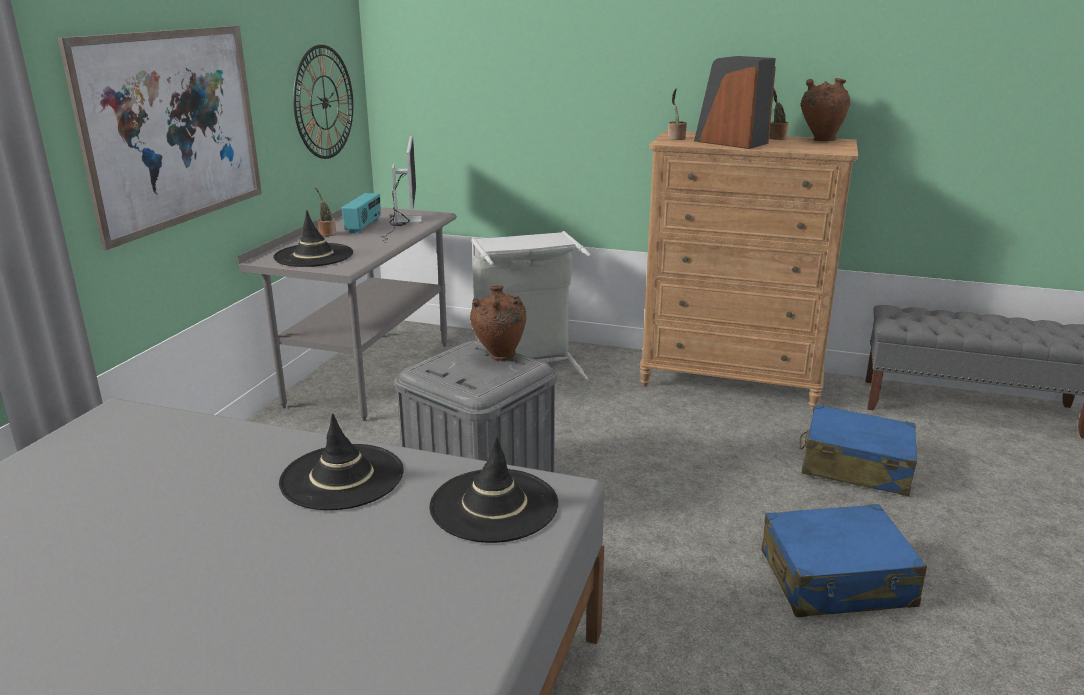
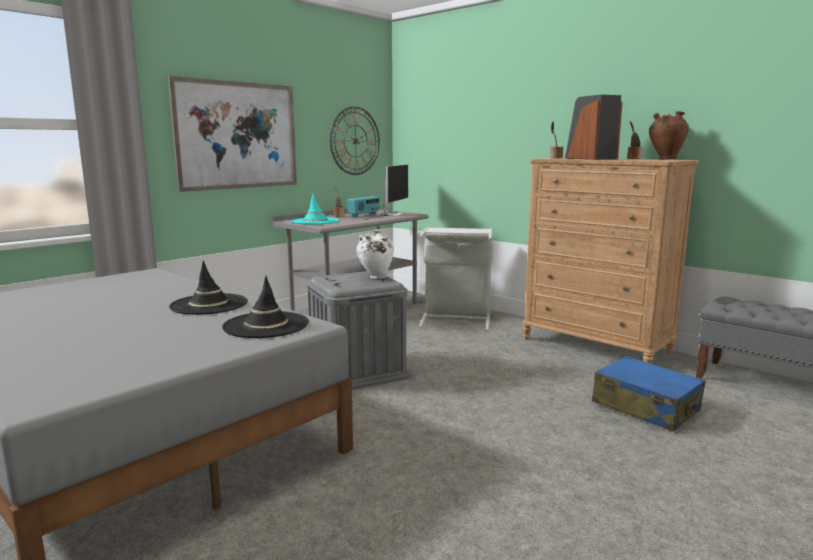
camera: 25 degrees right, 10 degrees down
black hat [273,210,353,267] -> turquoise hat [291,193,339,224]
brown vase [470,285,526,361] -> white vase [356,230,394,279]
blue suitcase [761,504,927,617] -> none

